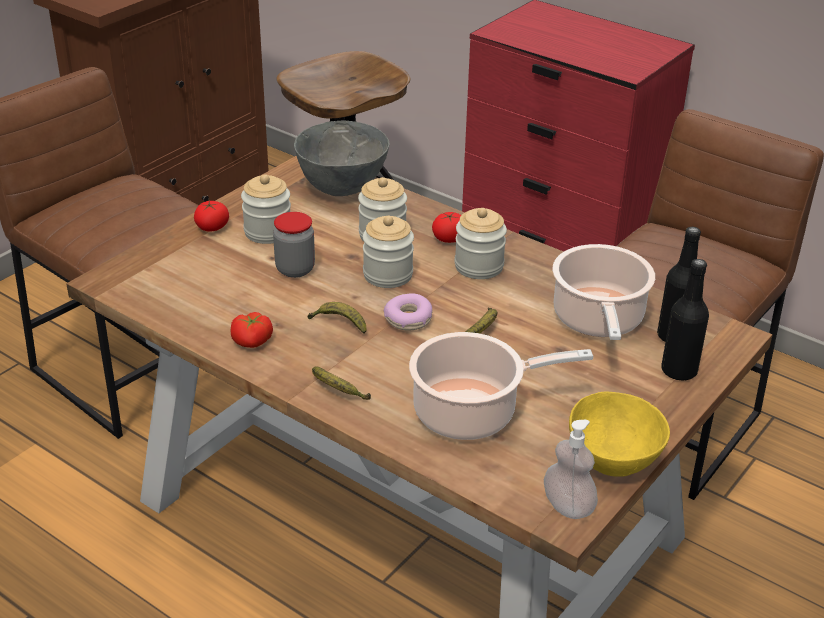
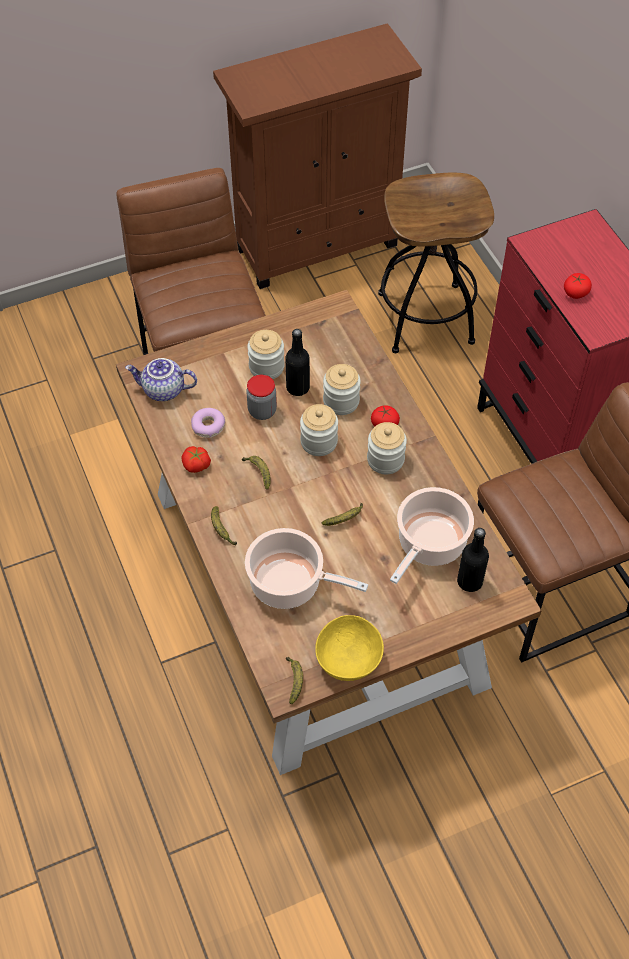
camera: 30 degrees right, 20 degrees up
tomato [194,201,229,232] -> tomato moved to [564,273,592,299]
grey bowl [294,121,390,196] -> none
donut [384,293,433,330] -> donut moved to [191,408,225,438]
soap dispenser [544,420,598,519] -> banana [286,657,303,704]
black bottle [661,259,709,380] -> black bottle moved to [285,329,310,396]
none -> teapot [125,358,197,401]

